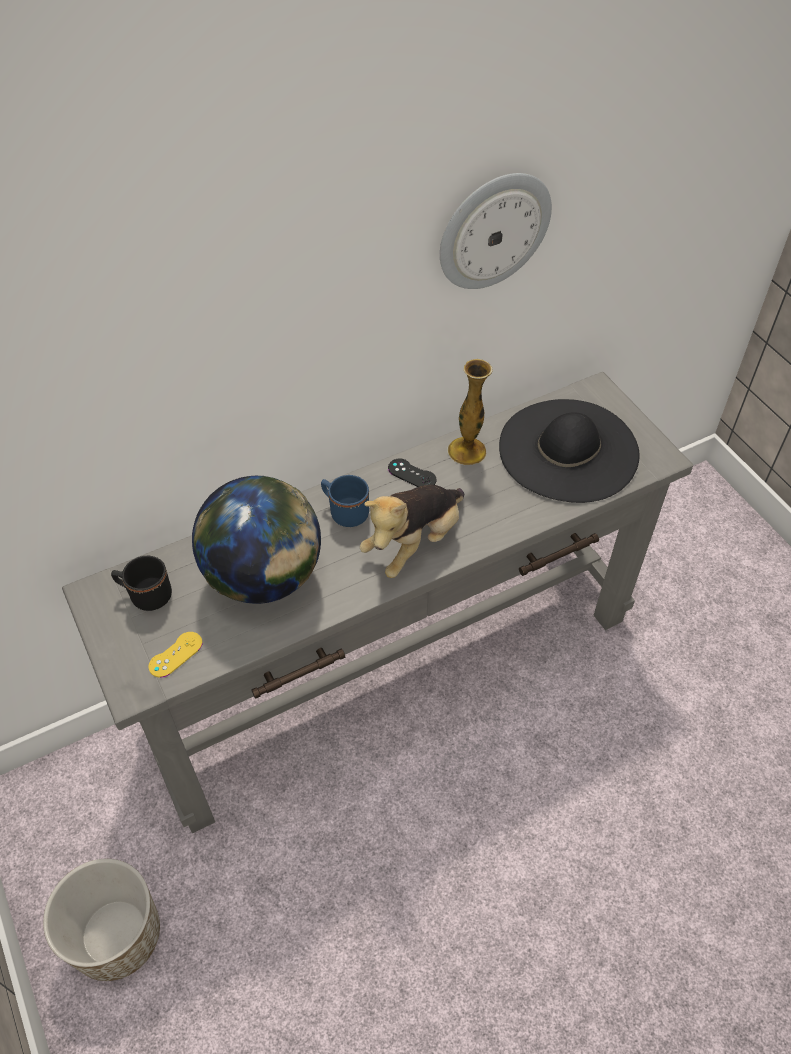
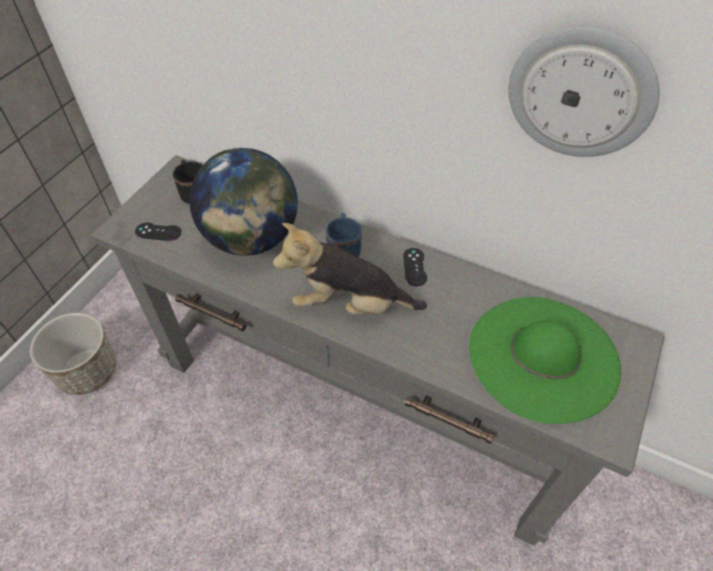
camera: 55 degrees right, 0 degrees up
yellow game controller [148,632,203,678] -> black game controller [135,223,181,241]
vase [447,359,493,465] -> none
black hat [499,399,640,503] -> green hat [469,297,621,424]

